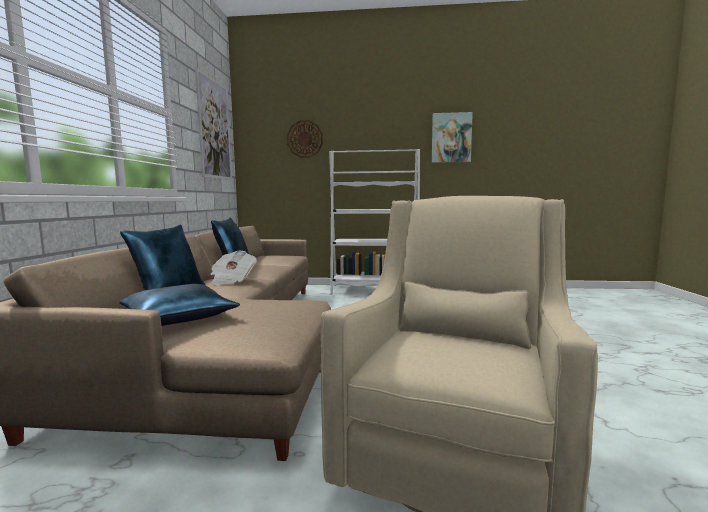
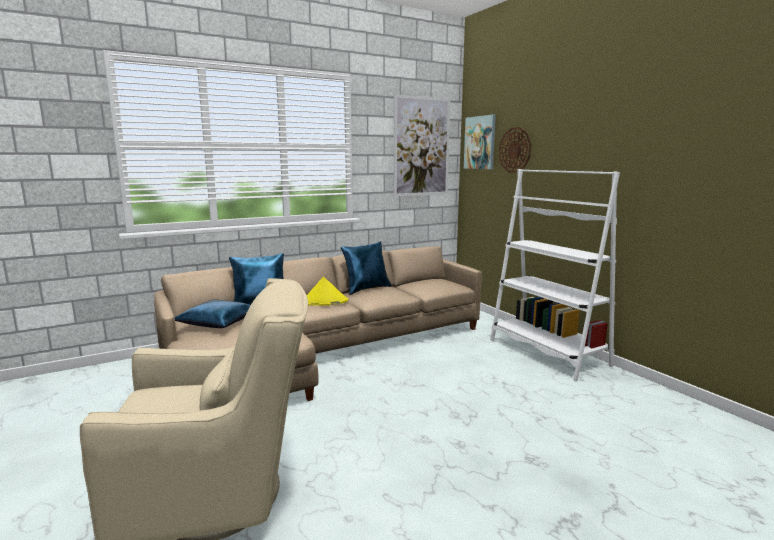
camera: 55 degrees right, 5 degrees up
newspaper [210,251,257,285] -> yellow hat [307,277,349,306]
picture [432,112,473,163] -> picture moved to [464,115,496,169]

